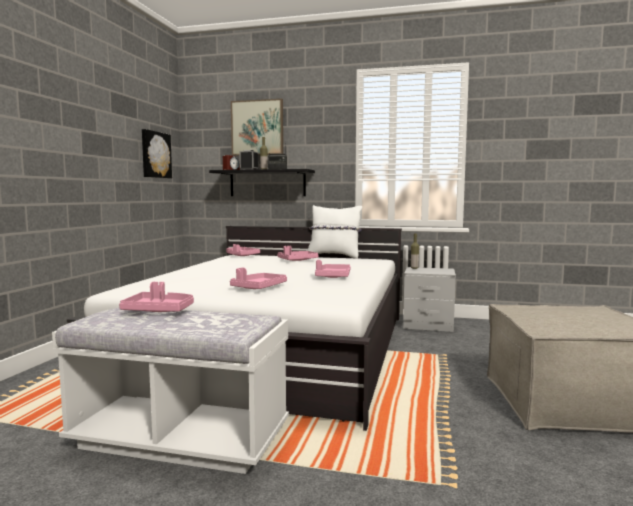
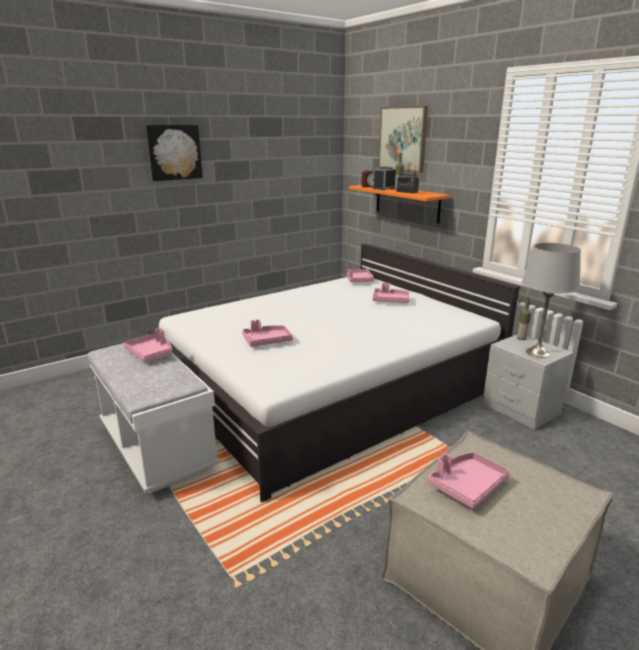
camera: 40 degrees right, 15 degrees up
picture [142,129,172,178] -> picture moved to [146,125,203,181]
black shelf [209,169,315,196] -> orange shelf [349,185,450,224]
white pillow [307,205,362,259] -> none
pink tray [315,260,351,278] -> pink tray moved to [428,452,510,509]
none -> grey table lamp [522,243,581,358]

